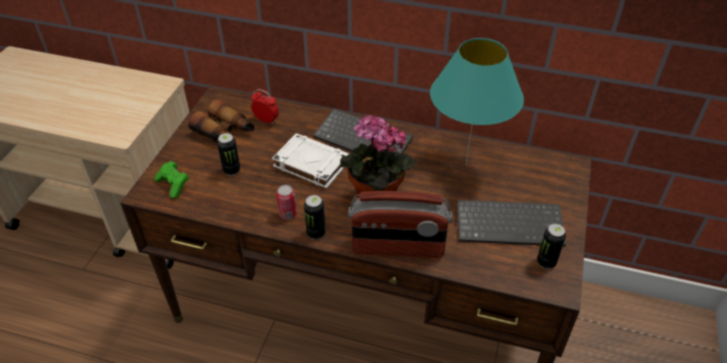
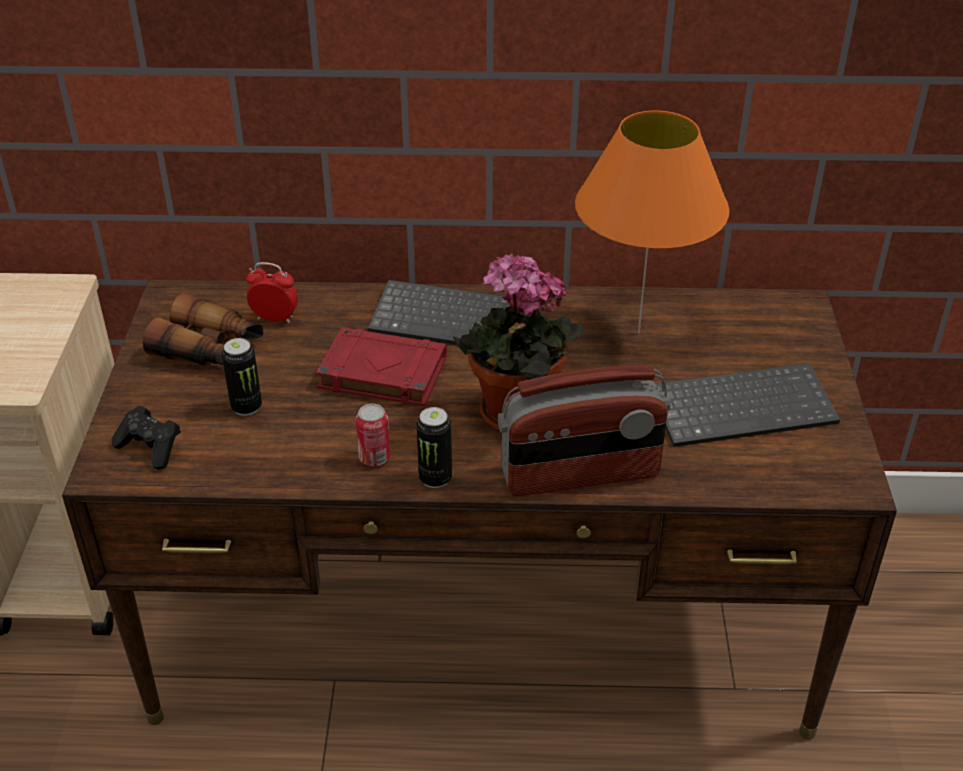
camera: 15 degrees left, 5 degrees down
green game controller [155,161,189,199] -> black game controller [112,406,181,470]
white book [272,133,349,188] -> red book [316,327,447,406]
turquoise table lamp [430,38,524,166] -> orange table lamp [575,111,729,334]
can [537,224,566,269] -> none

